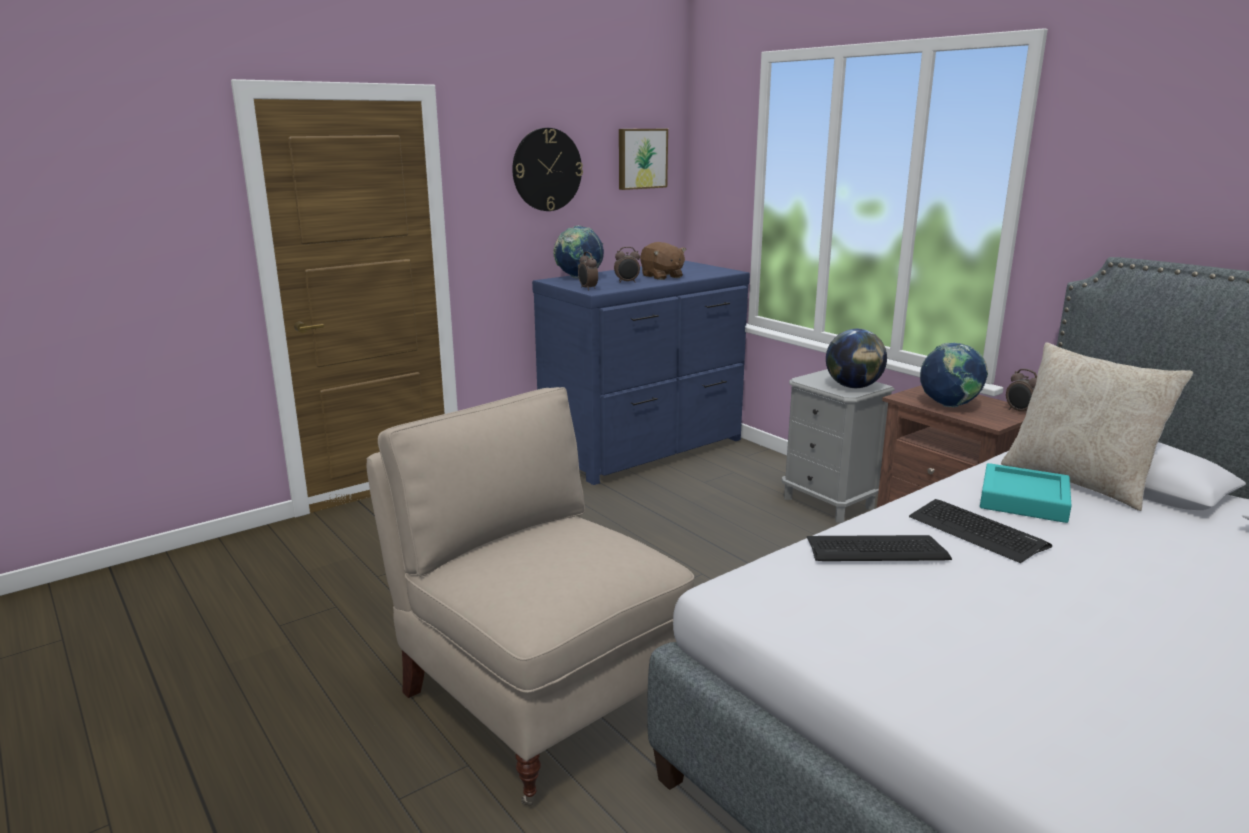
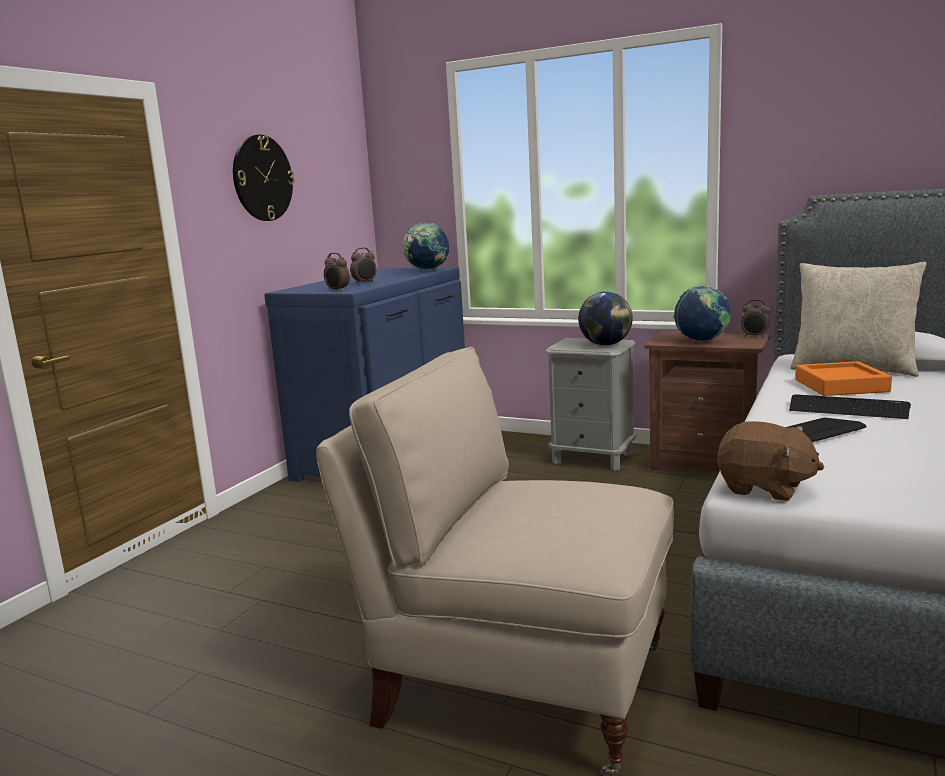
camera: 25 degrees left, 5 degrees down
globe [553,225,604,279] -> globe moved to [402,222,449,271]
picture [619,129,668,190] -> none
brown plush toy [640,242,686,280] -> brown plush toy moved to [717,421,824,501]
turquoise tray [980,463,1072,523] -> orange tray [795,361,892,396]

